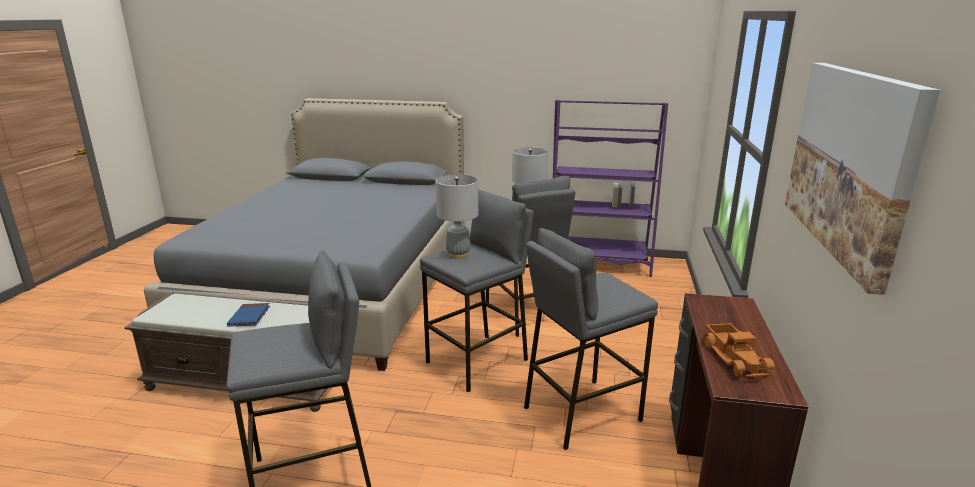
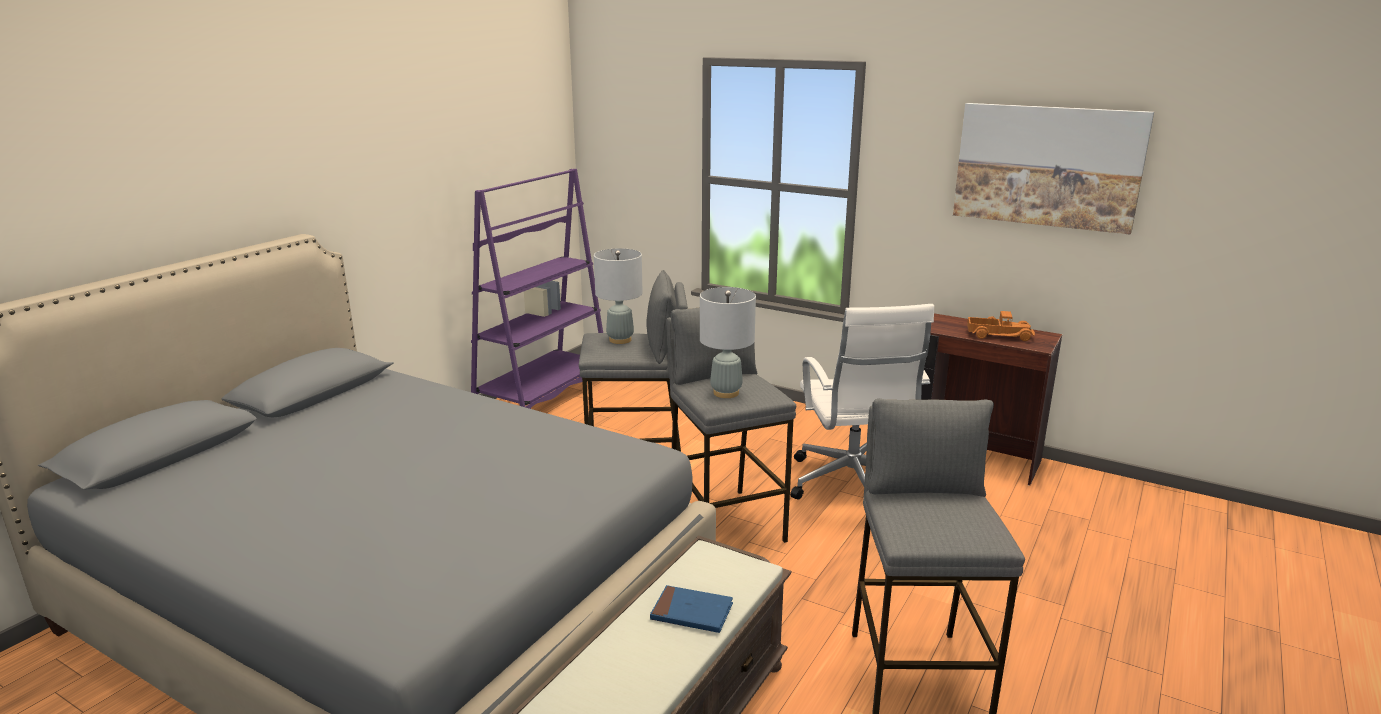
camera: 70 degrees left, 0 degrees up
grey stool [524,228,658,450] -> white office chair [790,304,934,500]

